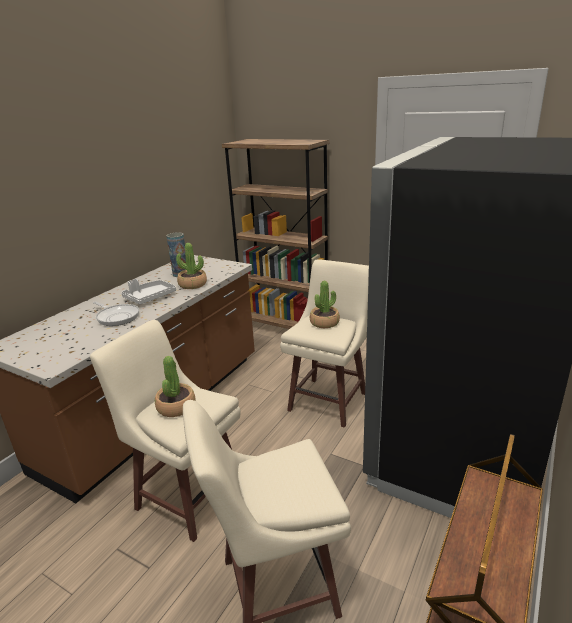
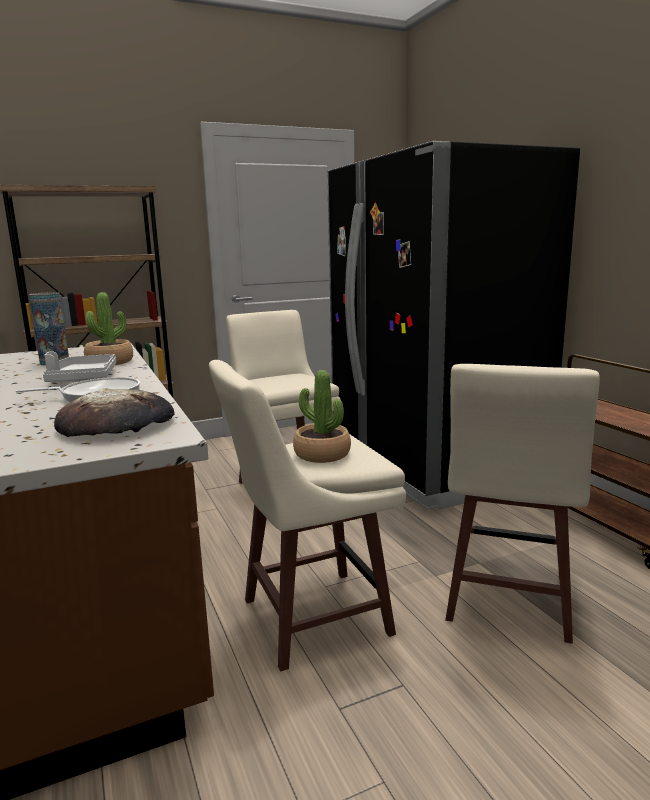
camera: 55 degrees left, 10 degrees down
potted plant [310,281,340,328] -> none
none -> bread [54,388,175,437]

